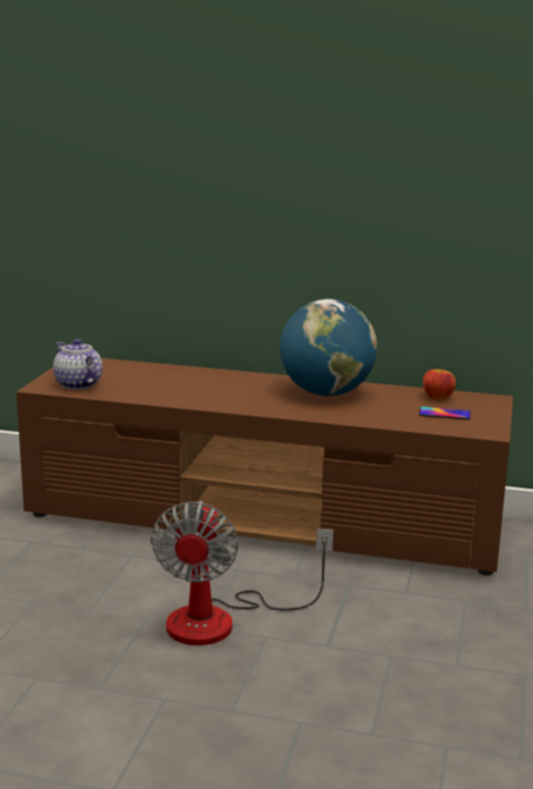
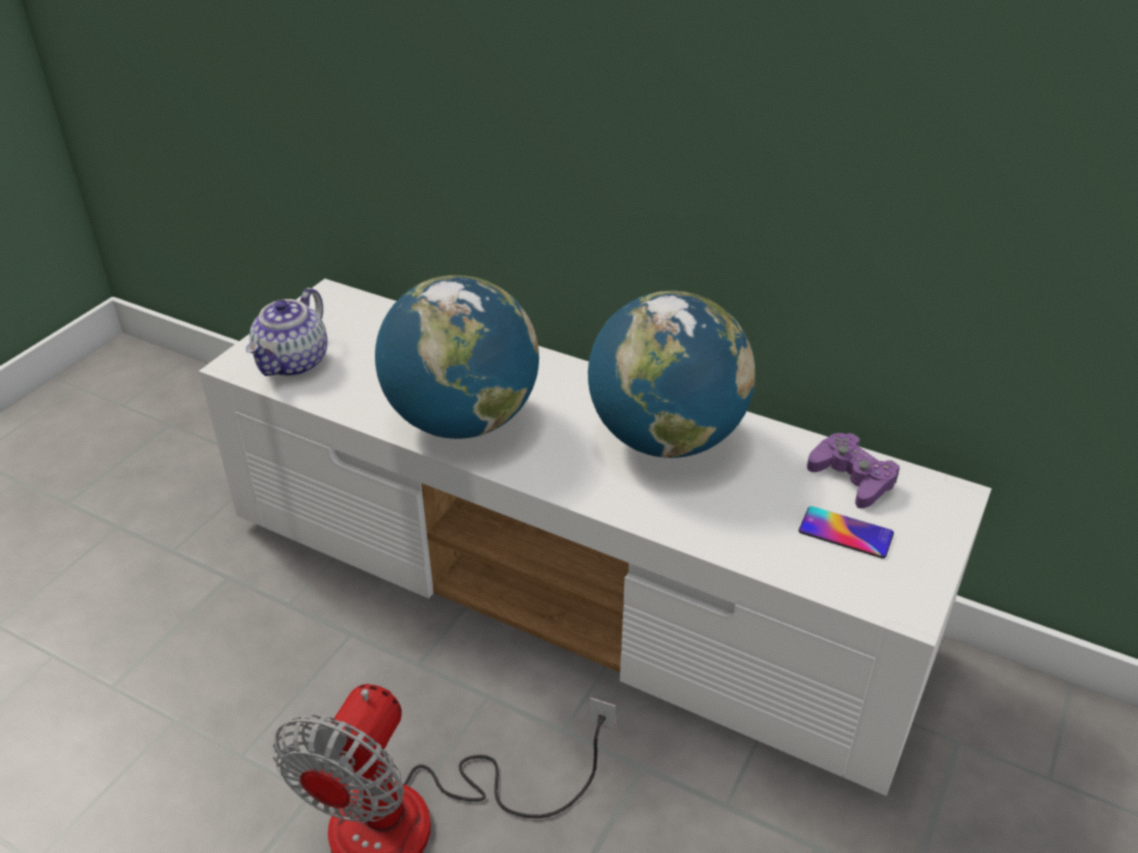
camera: 15 degrees right, 20 degrees up
brown tv stand [16,358,513,575] -> white tv stand [199,279,992,796]
teapot [53,339,102,390] -> teapot turned 135 degrees counterclockwise [246,288,327,377]
apple [423,367,456,400] -> purple game controller [807,433,900,508]
none -> globe [375,275,539,439]

